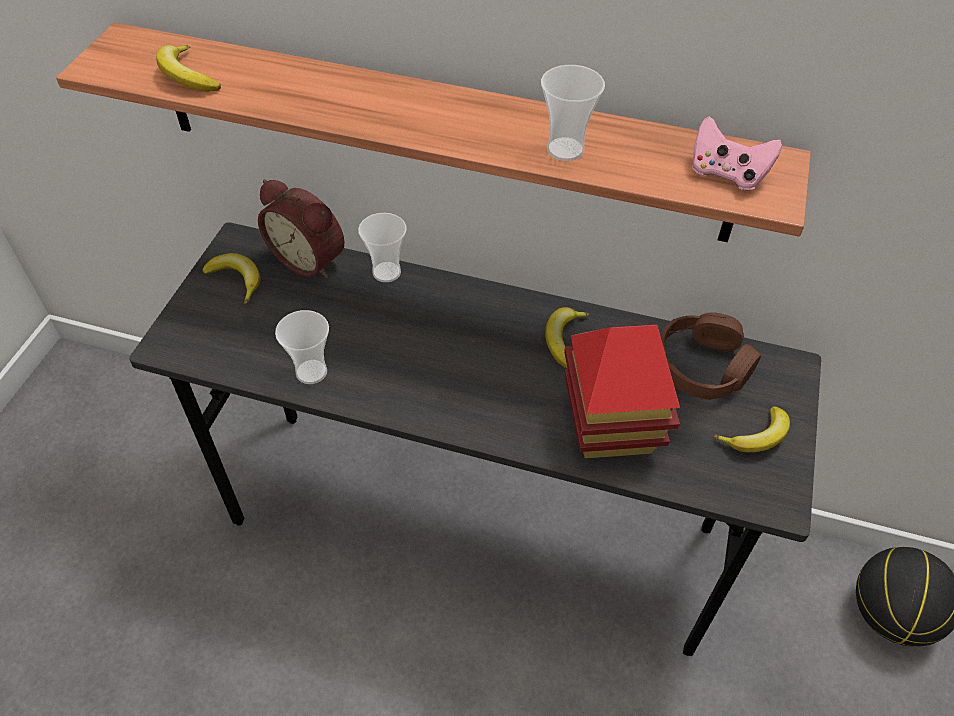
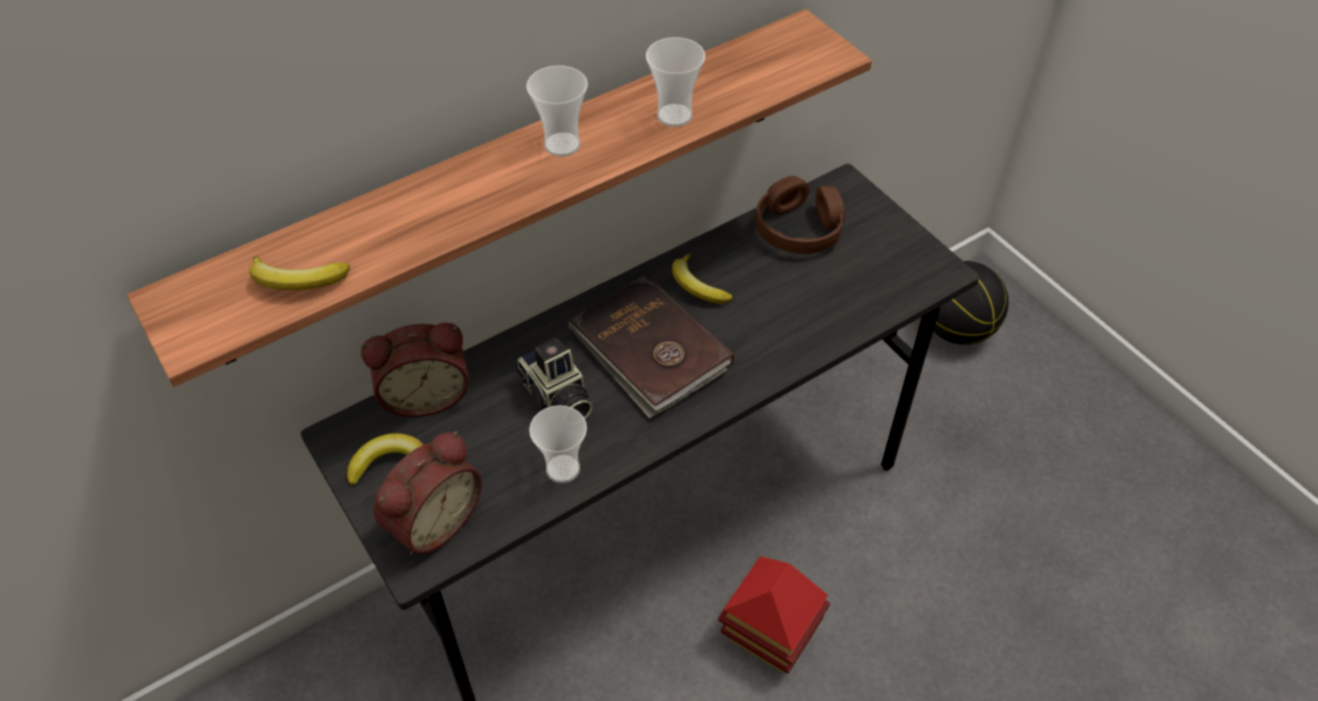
camera: 50 degrees left, 0 degrees up
cup [358,213,407,282] -> cup moved to [526,65,588,157]
toy house [564,325,680,459] -> toy house moved to [718,556,830,674]
pink game controller [692,116,782,191] -> none
banana [714,407,790,453] -> none
none -> alarm clock [374,431,482,555]
none -> camera [515,337,593,419]
none -> brown book [568,274,734,418]

